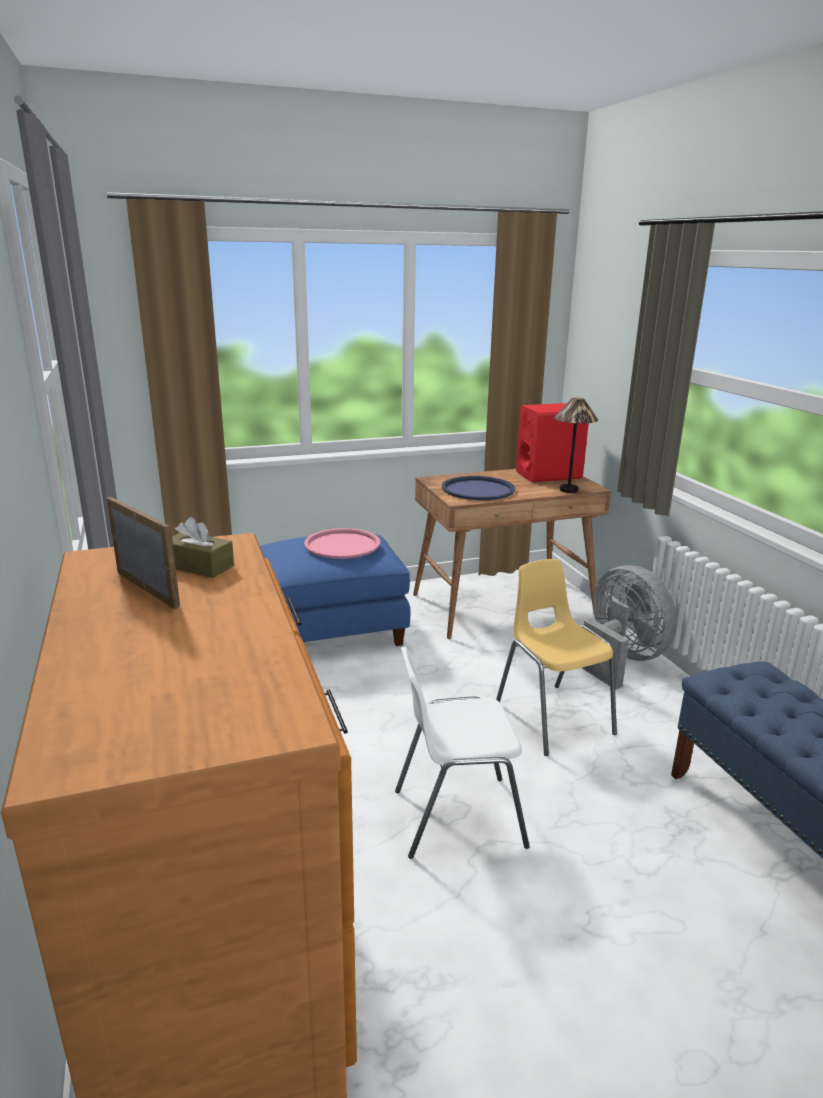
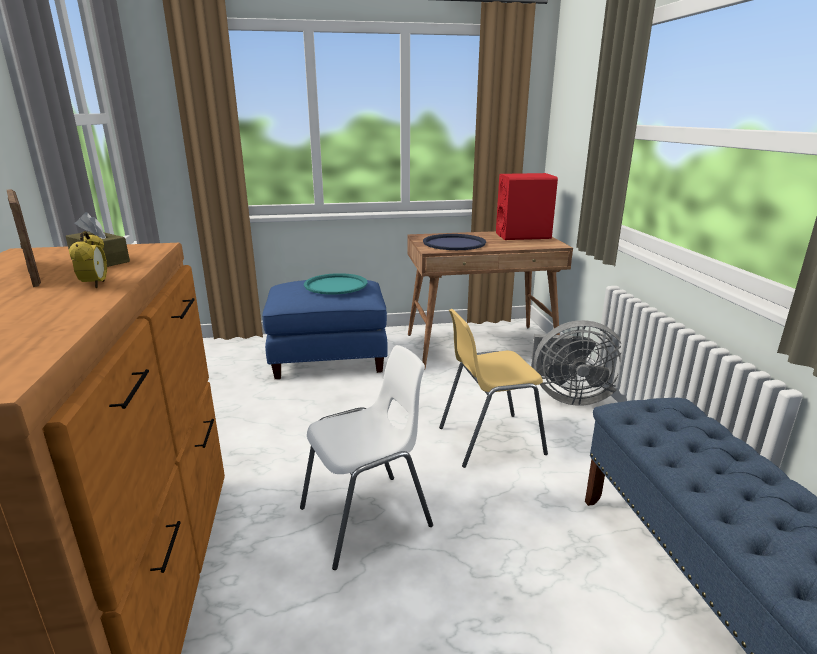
camera: 10 degrees right, 0 degrees up
pink tray [304,528,380,559] -> turquoise tray [304,273,367,294]
white chair [395,646,530,859] -> white chair turned 150 degrees clockwise [300,345,433,570]
yellow chair [496,559,617,756] -> yellow chair turned 90 degrees counterclockwise [439,309,548,468]
table lamp [554,398,598,493] -> none
grey fan [582,565,677,690] -> grey fan turned 120 degrees clockwise [531,320,621,406]
none -> alarm clock [69,231,107,288]

